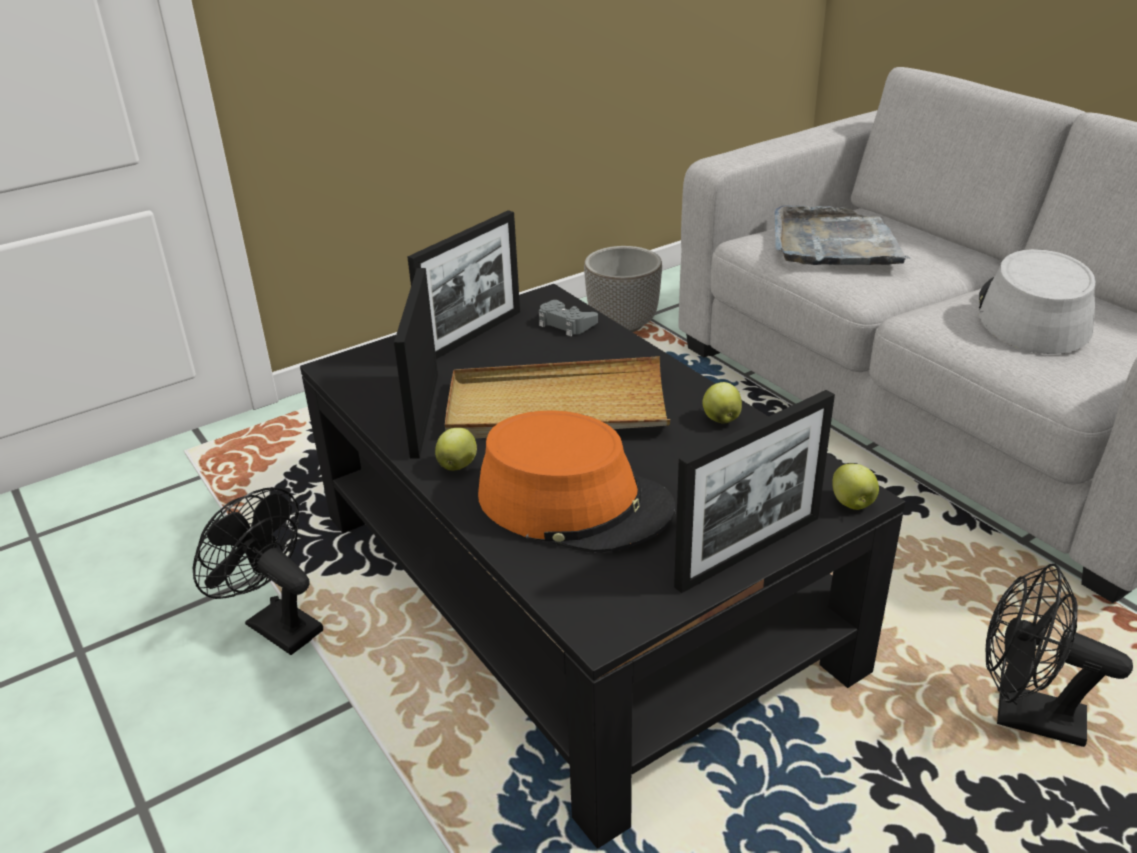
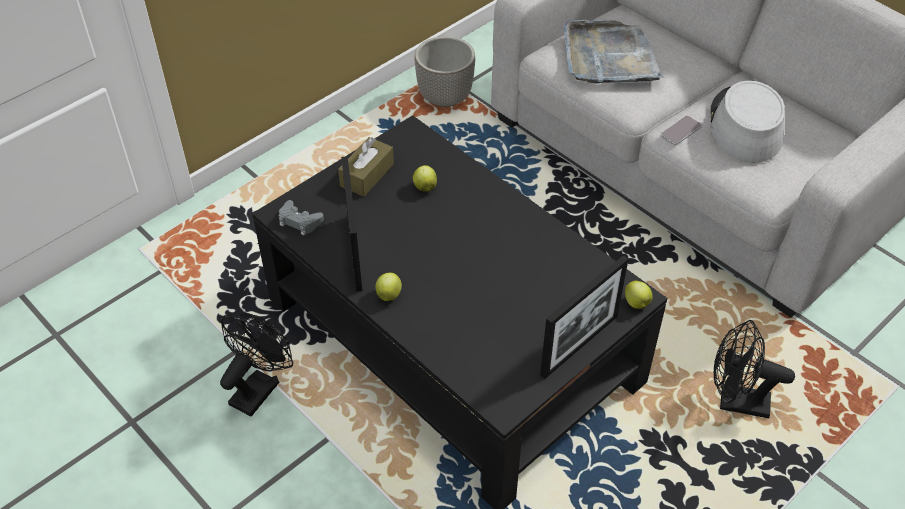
camera: 10 degrees left, 15 degrees up
black fan [193,487,323,655] -> black fan turned 90 degrees clockwise [220,313,293,416]
picture frame [407,210,520,359] -> brown tissue box [338,137,394,197]
beige tray [445,356,670,439] -> none
orange hat [478,410,676,553] -> none
grey game controller [539,300,598,337] -> grey game controller moved to [278,200,324,236]
apple [702,382,742,424] -> apple moved to [413,165,437,192]
none -> phone [661,116,702,145]

